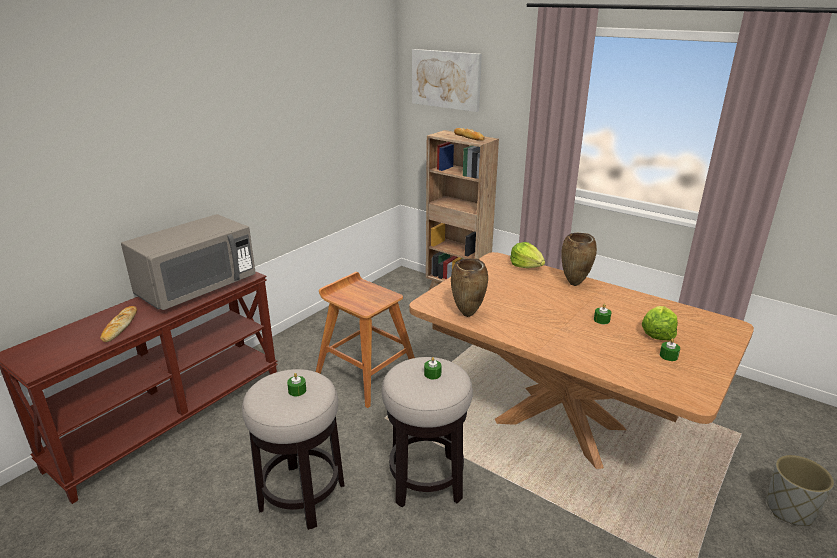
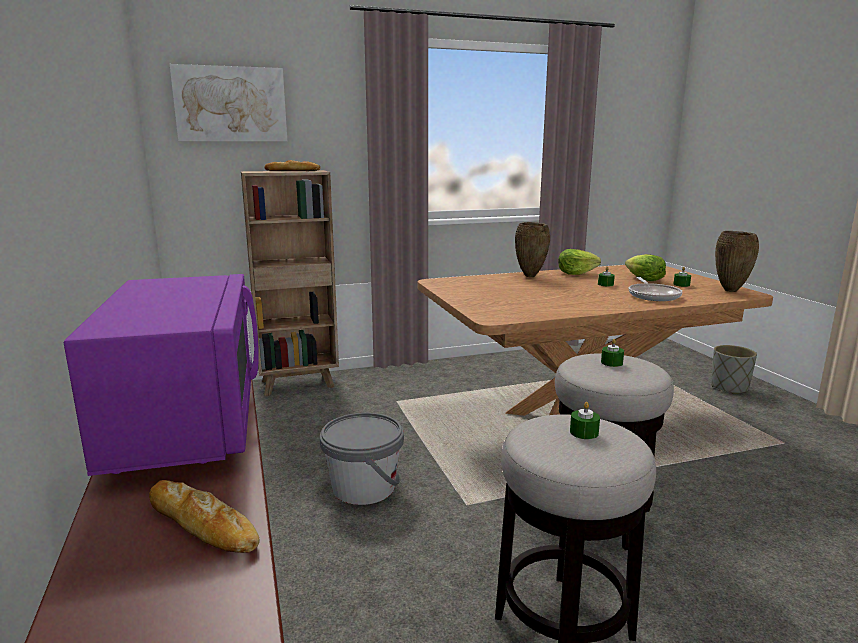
camera: 55 degrees left, 10 degrees down
grey microwave [121,214,256,310] -> purple microwave [64,274,258,476]
brown stool [316,272,415,408] -> grey bucket [320,413,404,505]
brown vase [451,258,488,317] -> brown vase moved to [715,231,759,292]
lettuce [510,242,545,268] -> lettuce moved to [558,249,601,275]
none -> frying pan [629,277,683,301]

